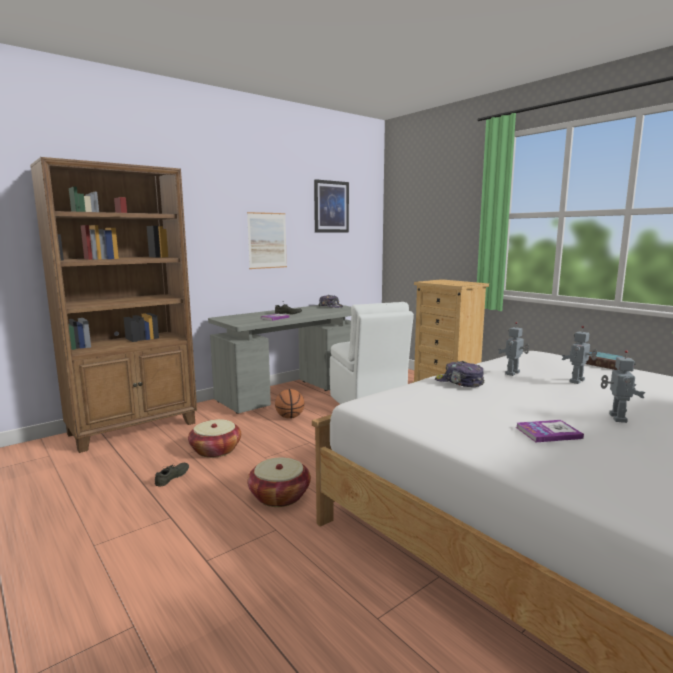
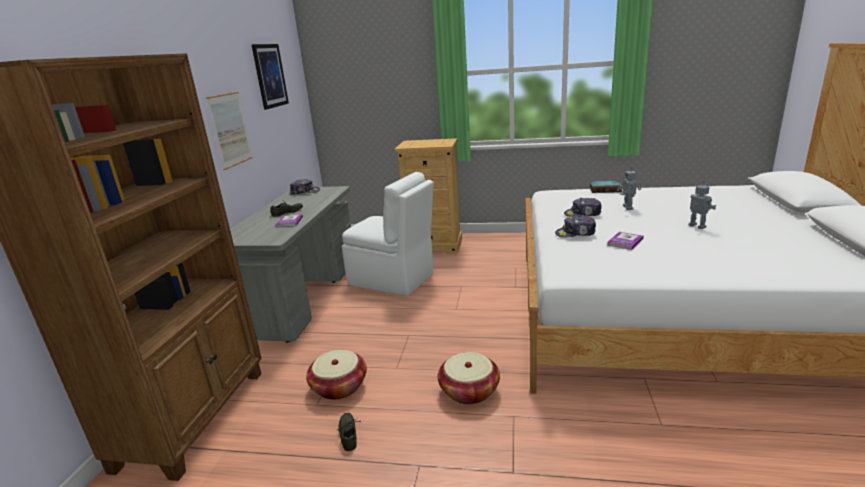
camera: 40 degrees left, 10 degrees up
basketball [275,389,304,419] -> none
toy robot [498,322,529,376] -> cap [564,198,601,217]
book [516,420,584,442] -> book moved to [608,232,644,250]

